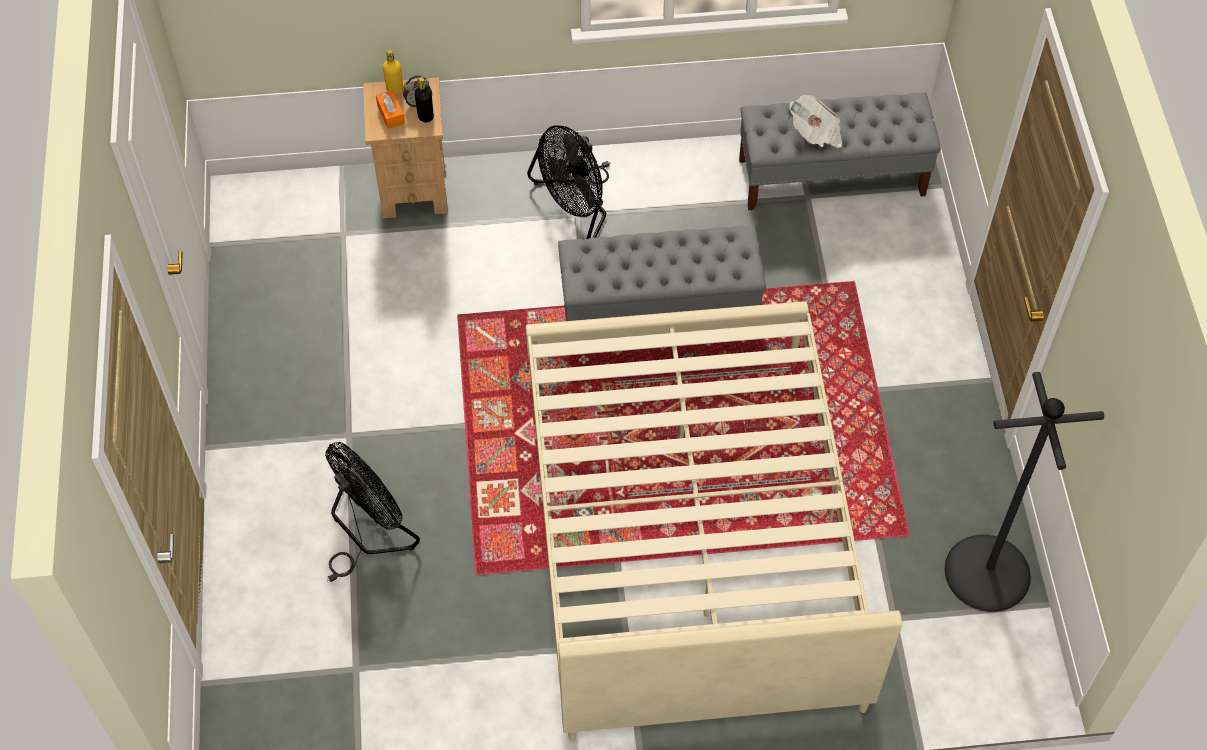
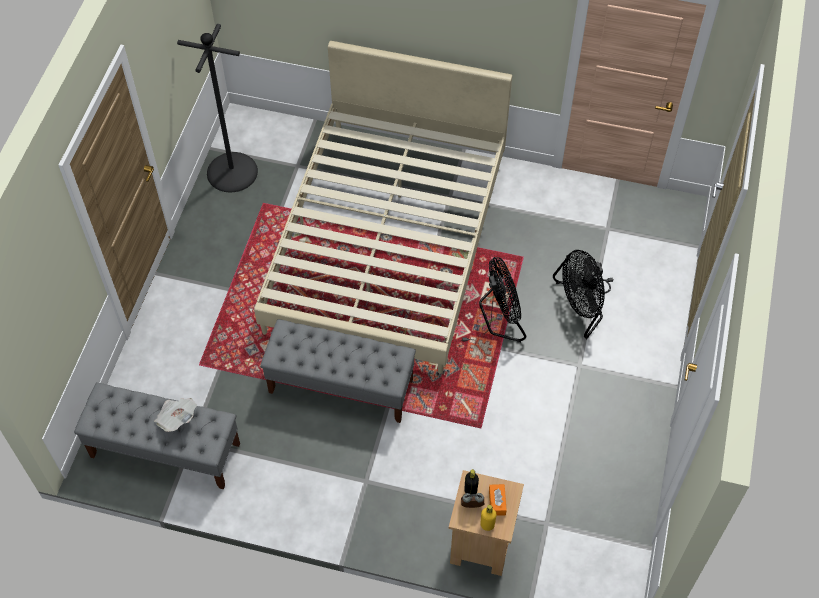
camera: 160 degrees left, 0 degrees up
black fan [527,125,610,239] -> black fan moved to [462,257,526,343]

